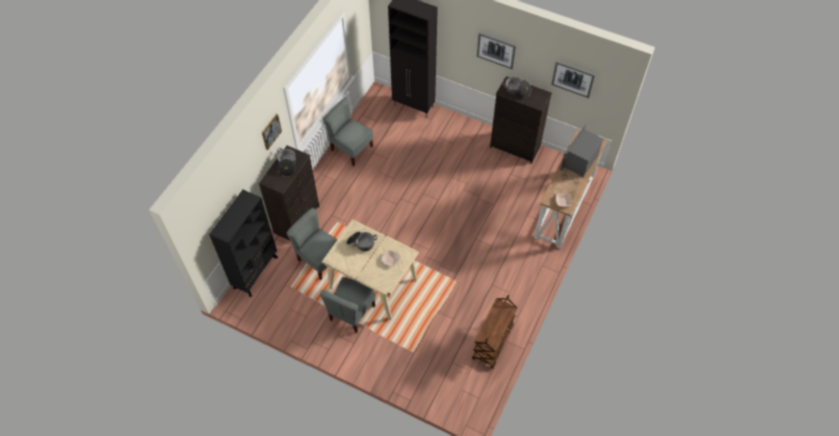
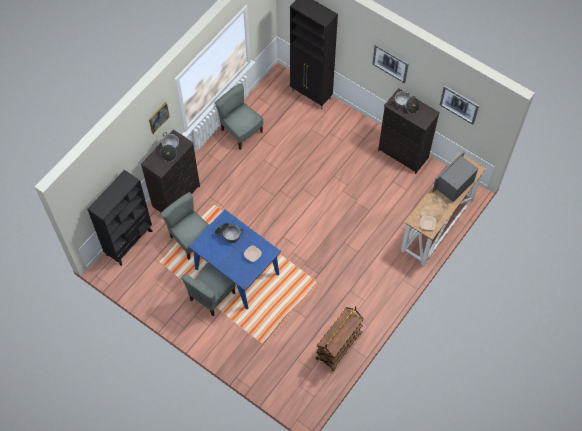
camera: 10 degrees right, 5 degrees up
beige dining table [322,219,419,320] -> blue dining table [189,209,281,309]

